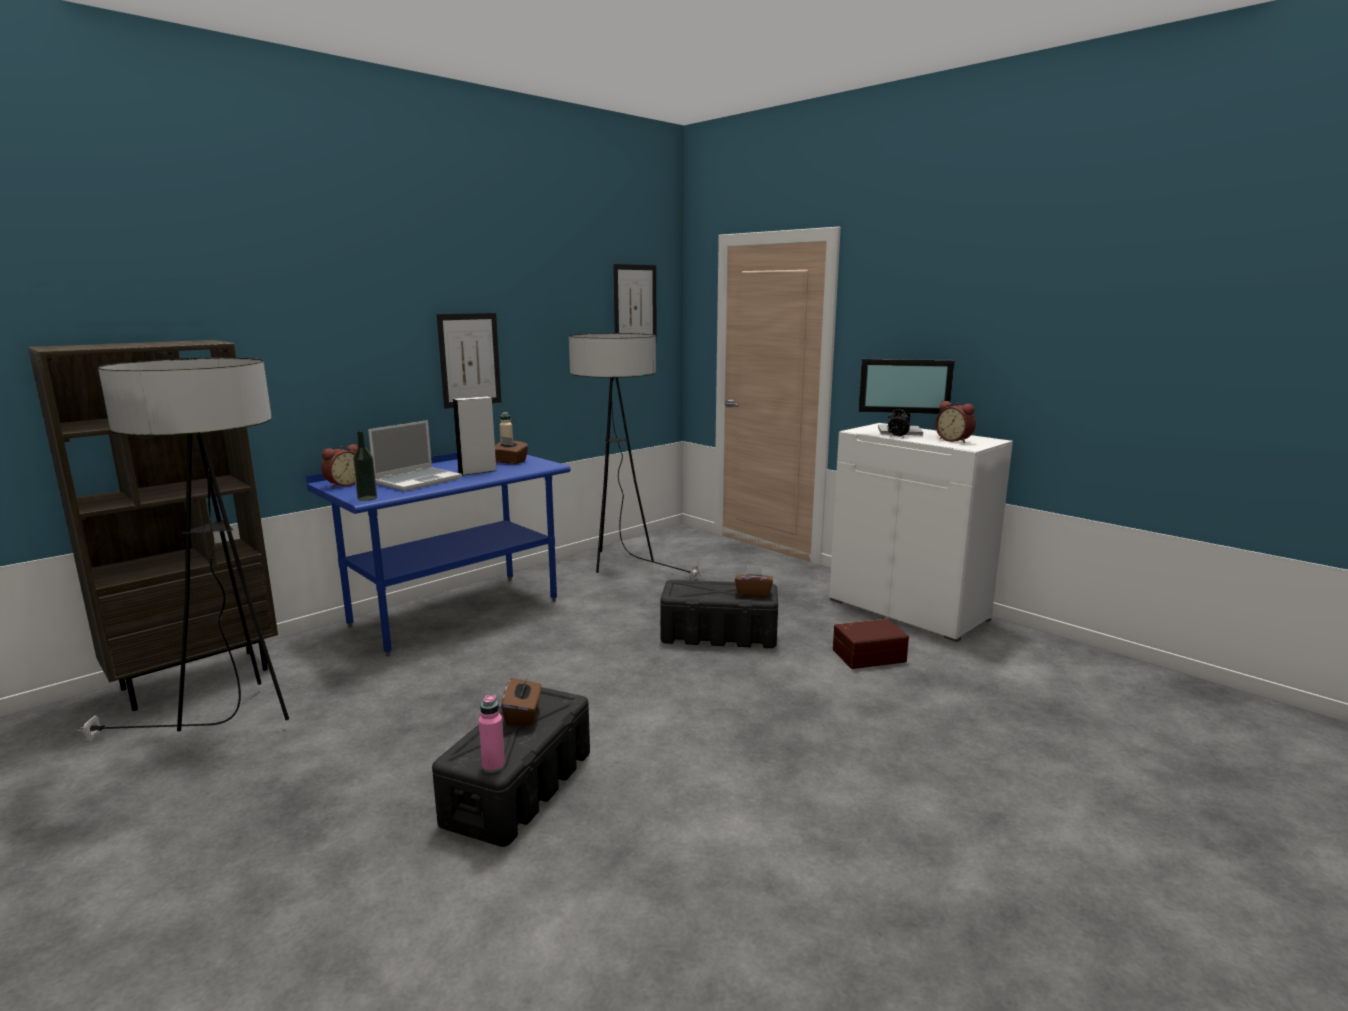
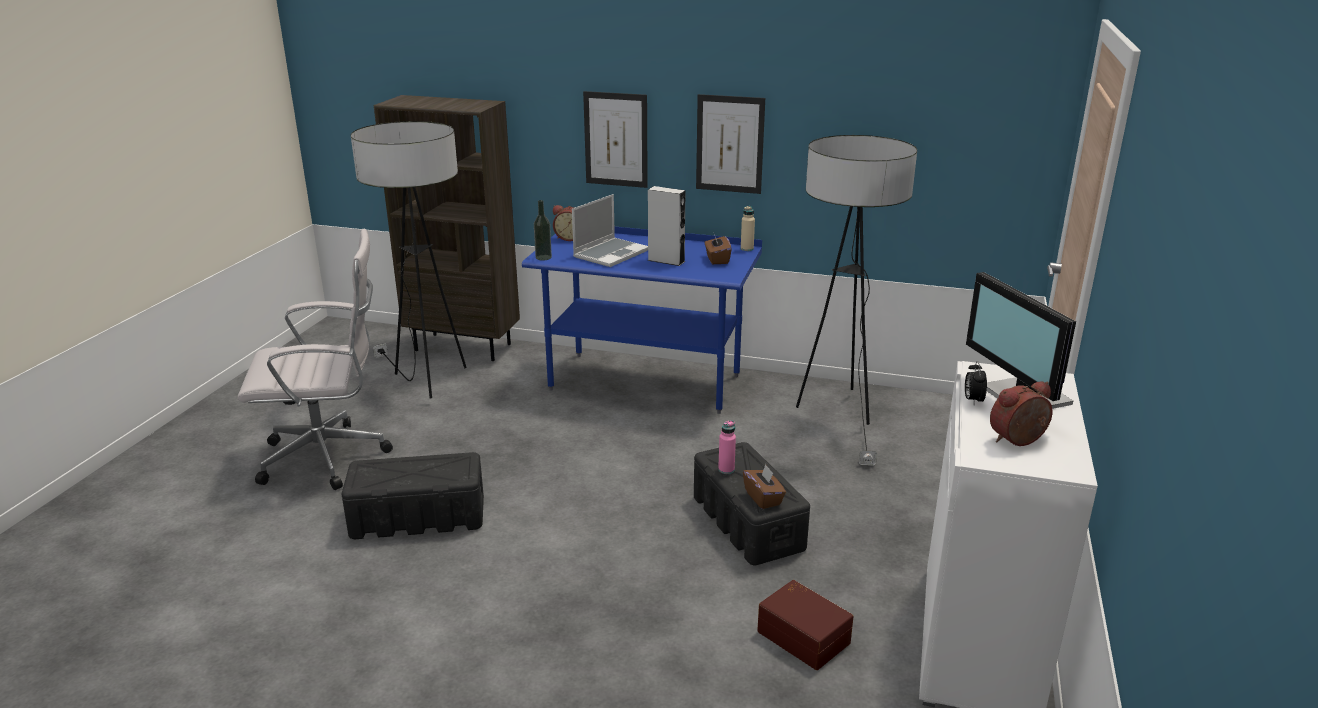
camera: 60 degrees right, 10 degrees up
laptop [368,420,462,491] -> laptop turned 60 degrees counterclockwise [572,194,648,267]
pink bottle [479,694,505,773] -> pink bottle moved to [718,420,736,474]
brown tissue box [501,675,541,726] -> none
picture [613,264,657,343] -> picture moved to [583,91,648,188]
alarm clock [935,401,976,443] -> alarm clock turned 45 degrees clockwise [990,381,1052,446]
none -> white office chair [238,229,393,490]

